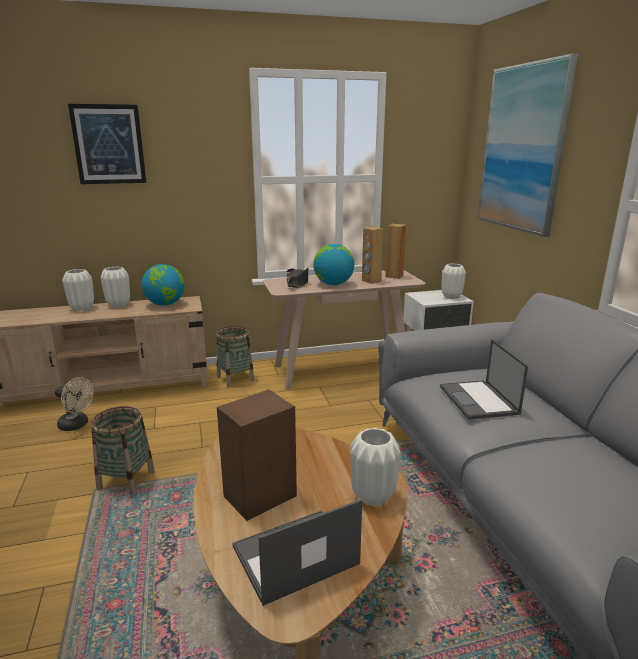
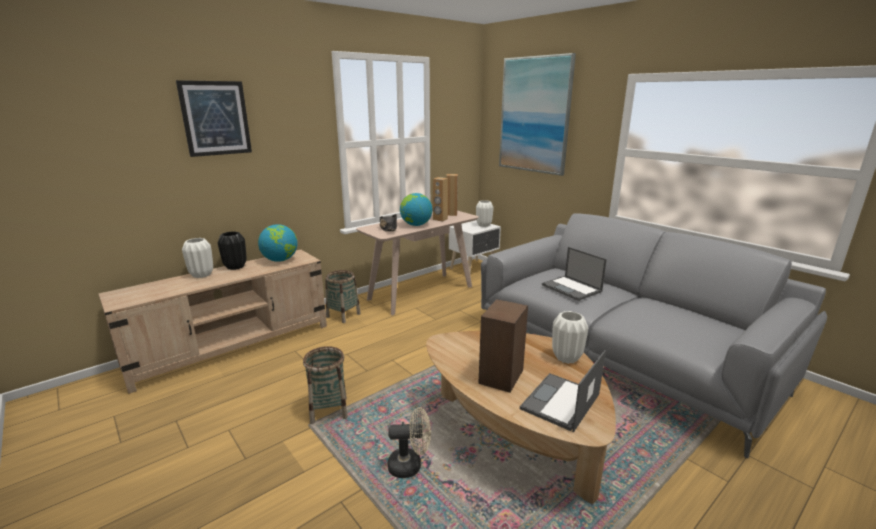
camera: 25 degrees left, 0 degrees up
beige fan [55,377,94,431] -> beige fan moved to [388,407,431,478]
white vase [101,267,130,308] -> black vase [218,231,247,270]

